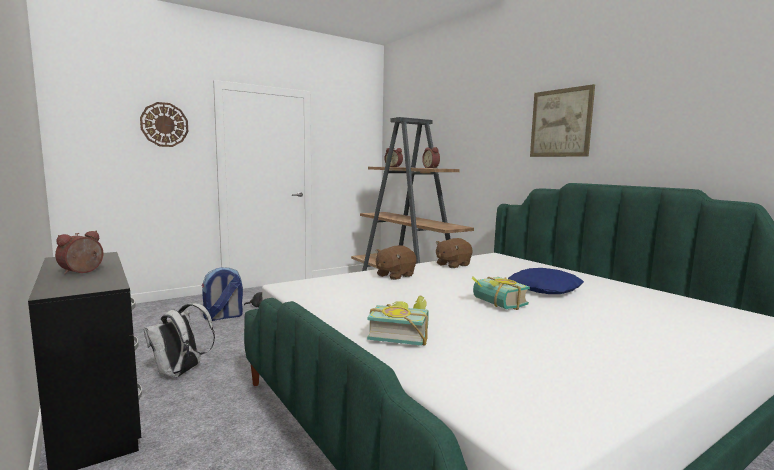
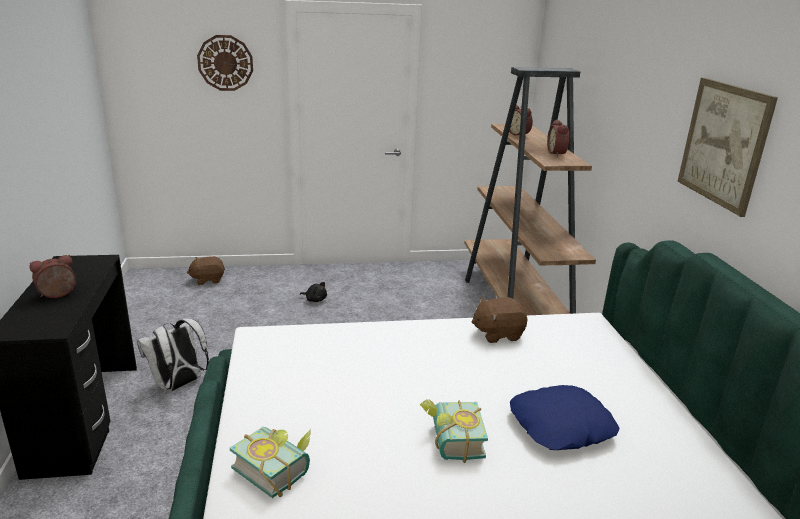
camera: 25 degrees right, 15 degrees up
backpack [202,267,243,321] -> none
brown plush toy [375,245,416,280] -> brown plush toy moved to [187,256,225,285]

